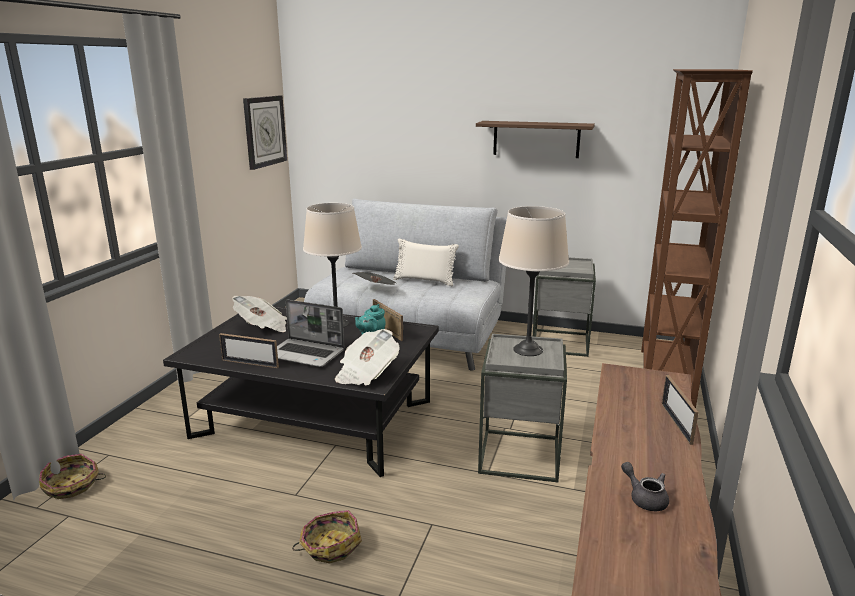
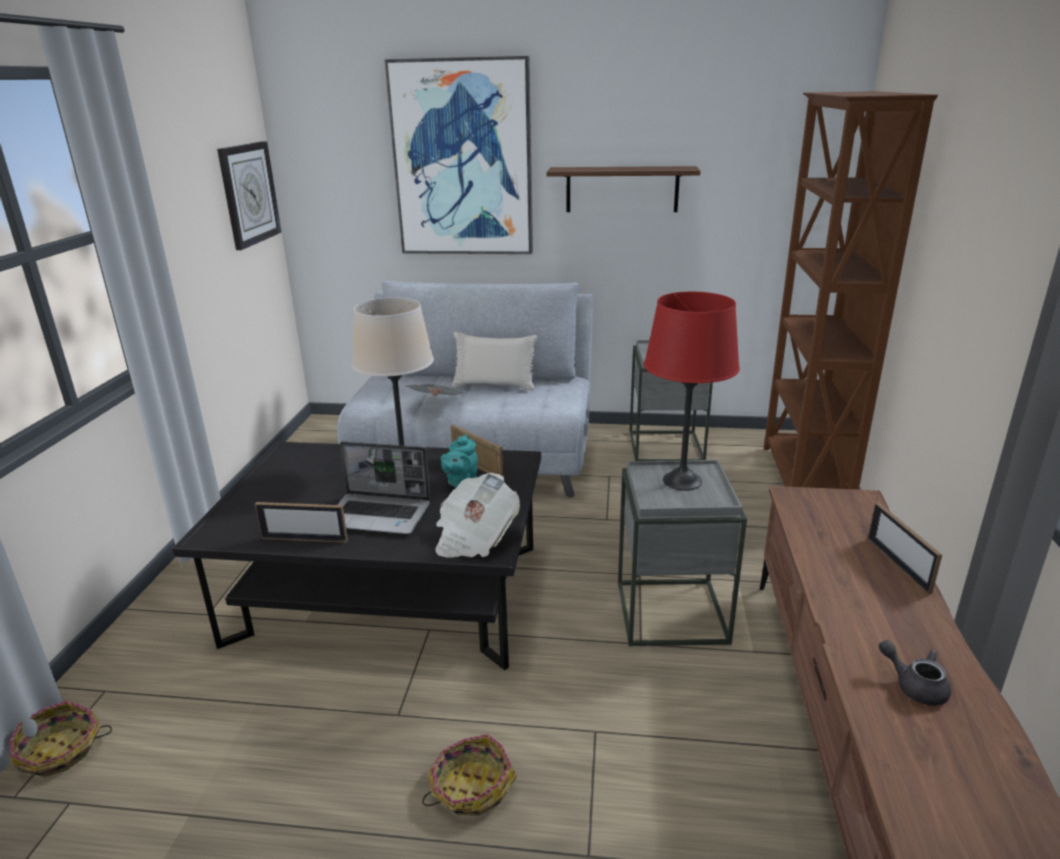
camera: 10 degrees left, 5 degrees up
newspaper [232,296,287,332] -> none
beige table lamp [498,206,569,356] -> red table lamp [644,292,740,491]
none -> picture [385,56,533,254]

